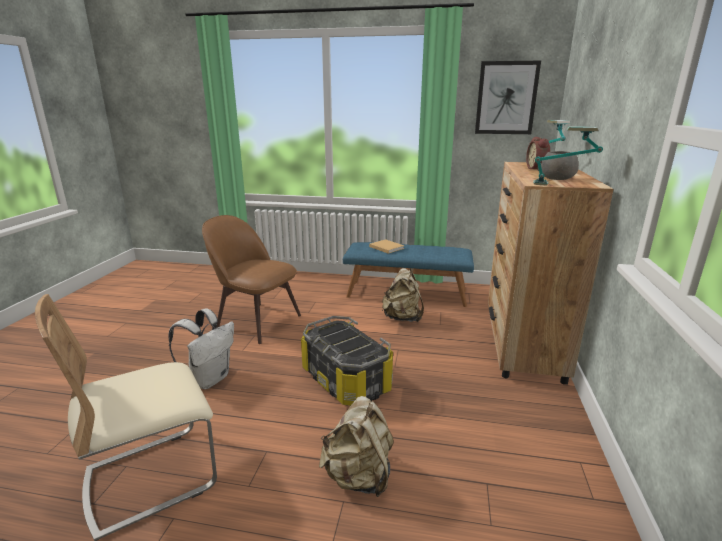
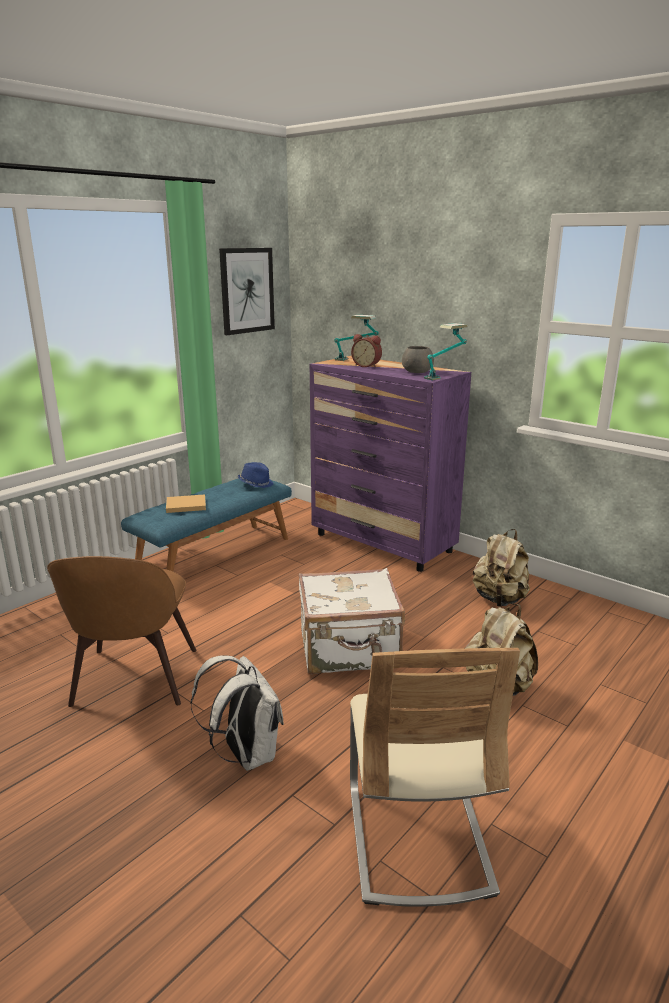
camera: 60 degrees left, 0 degrees up
brown chair [202,215,301,344] -> brown chair turned 60 degrees counterclockwise [47,556,197,707]
storage box [301,316,393,406] -> white suitcase [299,568,405,674]
beige backpack [382,268,424,322] -> beige backpack moved to [473,529,530,607]
brown dresser [488,162,613,385] -> purple dresser [310,356,471,572]
none -> blue hat [238,462,274,488]

